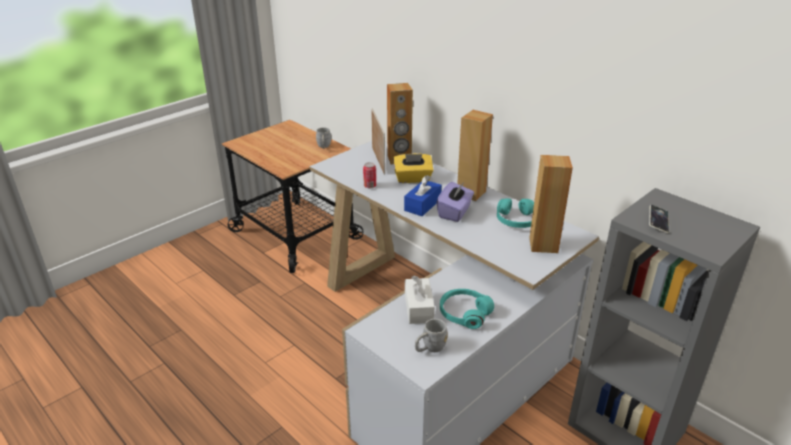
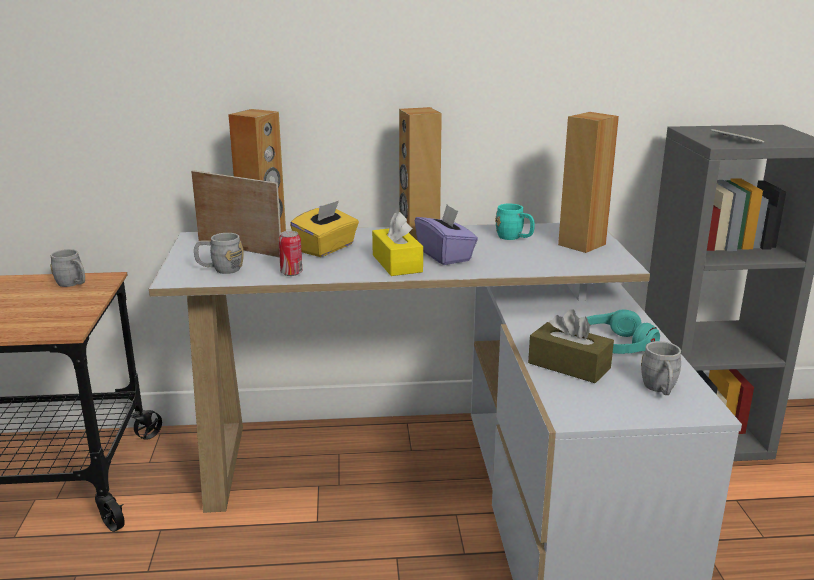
camera: 50 degrees left, 10 degrees down
blue tissue box [404,175,442,216] -> yellow tissue box [372,212,423,276]
white tissue box [405,276,435,324] -> brown tissue box [528,309,614,383]
turquoise headphones [497,198,534,228] -> turquoise mug [495,204,535,240]
none -> grey mug [194,233,244,274]

